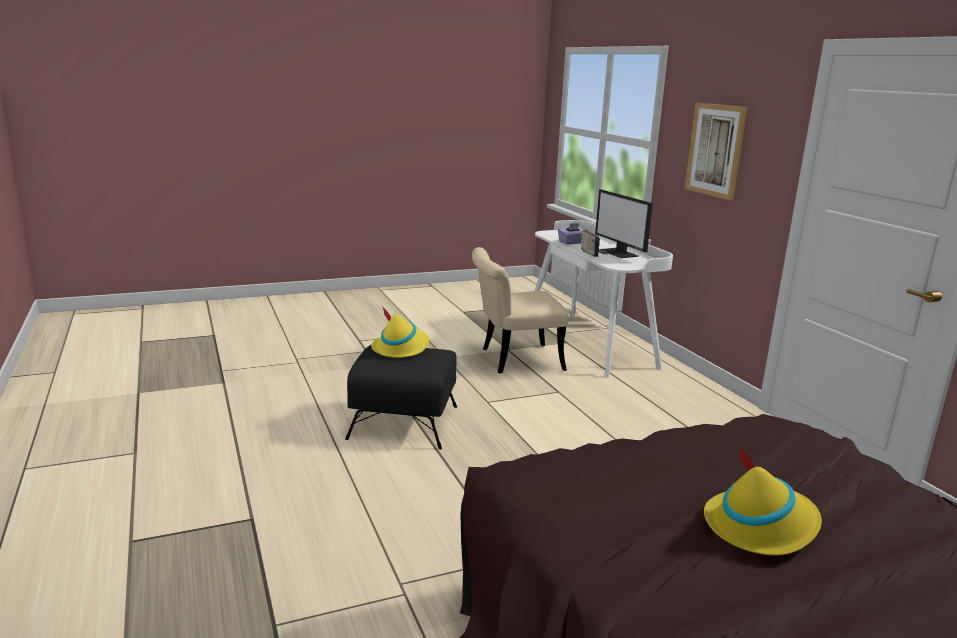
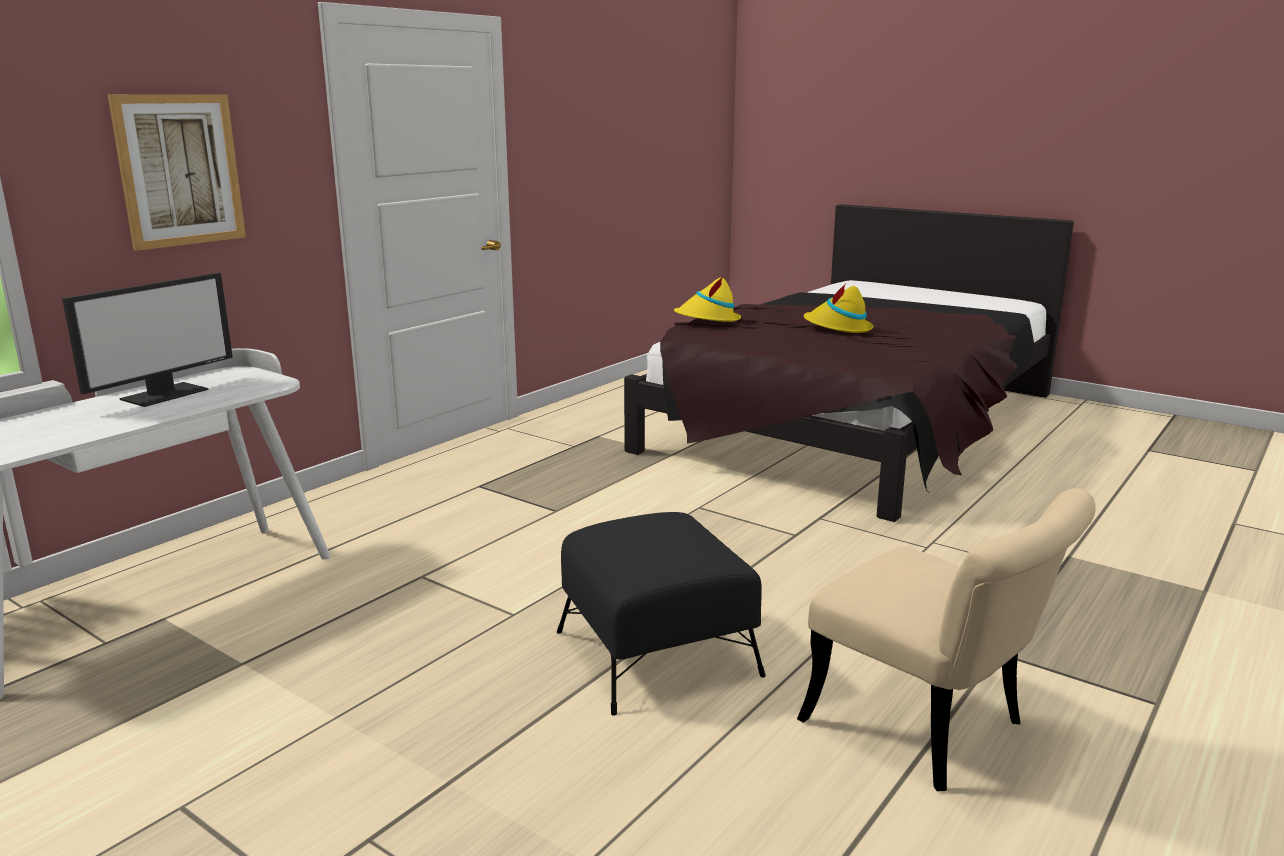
camera: 120 degrees left, 0 degrees up
yellow hat [371,306,429,358] -> yellow hat moved to [674,275,741,322]
beige chair [472,247,568,374] -> beige chair moved to [797,488,1096,791]
purple tissue box [558,223,583,245] -> none
radio [581,230,609,257] -> none

